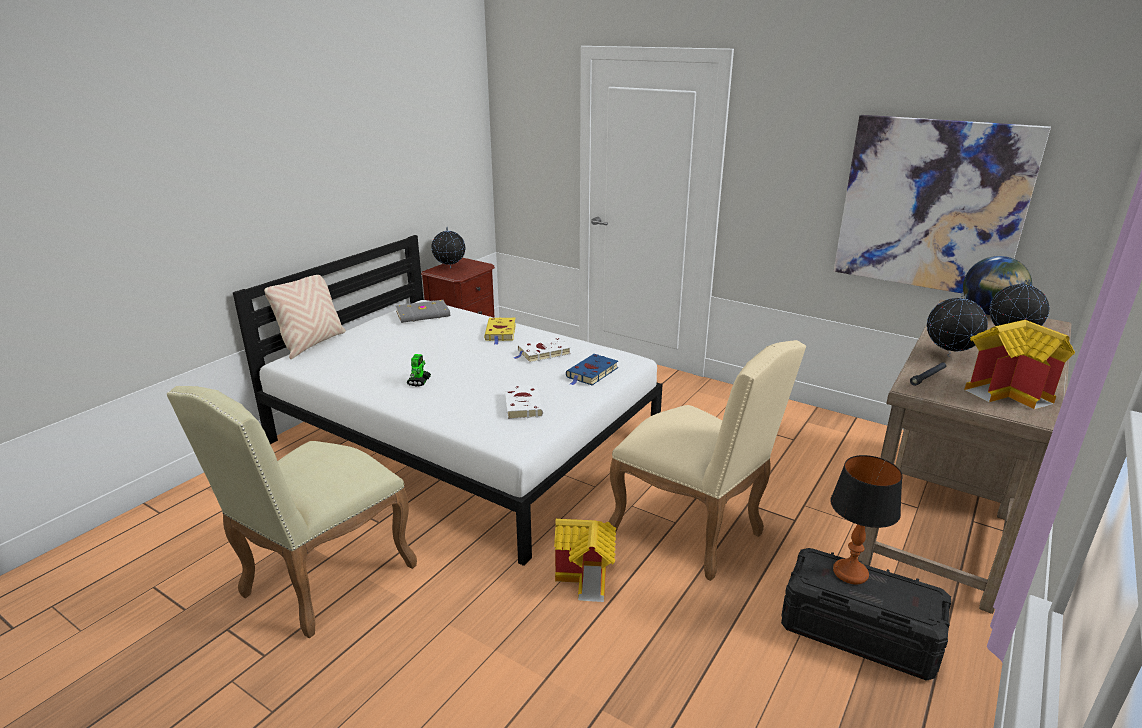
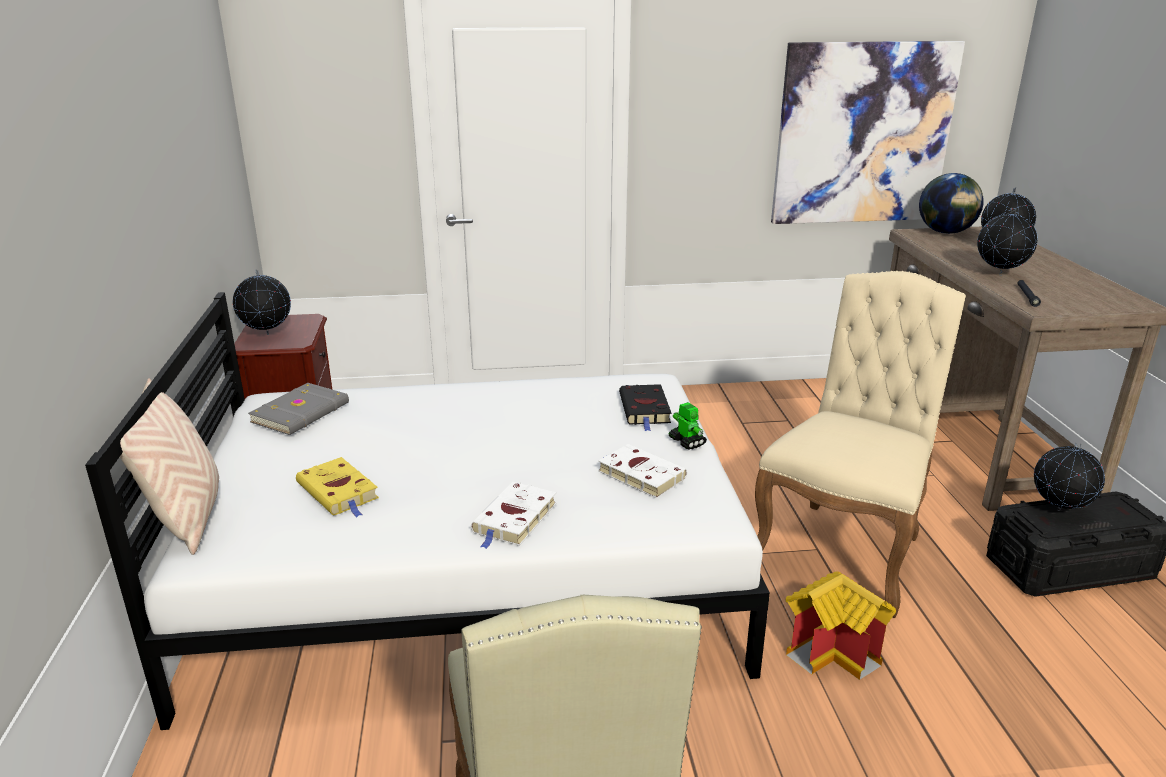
camera: 40 degrees left, 0 degrees up
toy robot [407,354,431,386] -> toy robot moved to [668,402,707,450]
yellow book [484,317,516,345] -> yellow book moved to [296,457,379,517]
white book [514,337,571,363] -> white book moved to [471,482,557,549]
blue book [566,354,618,385] -> black book [619,384,672,431]
beige chair [608,340,806,581] -> beige chair turned 60 degrees counterclockwise [755,271,966,618]
table lamp [830,455,903,584] -> globe [1034,443,1105,511]
toy house [964,320,1075,409] -> none

